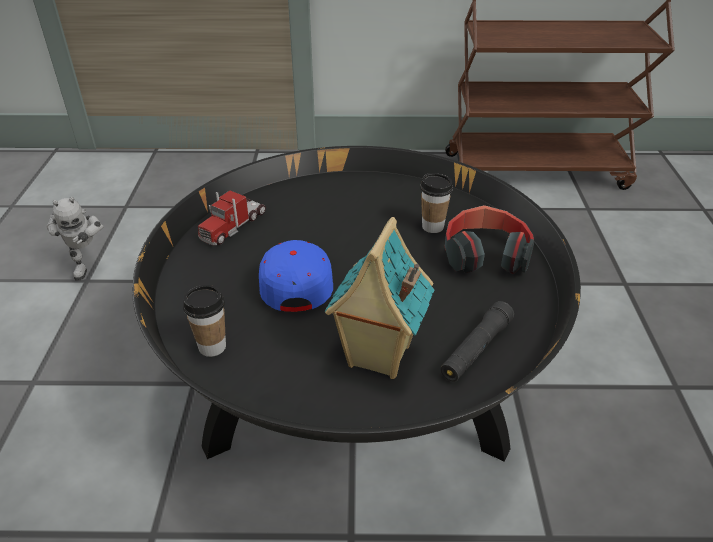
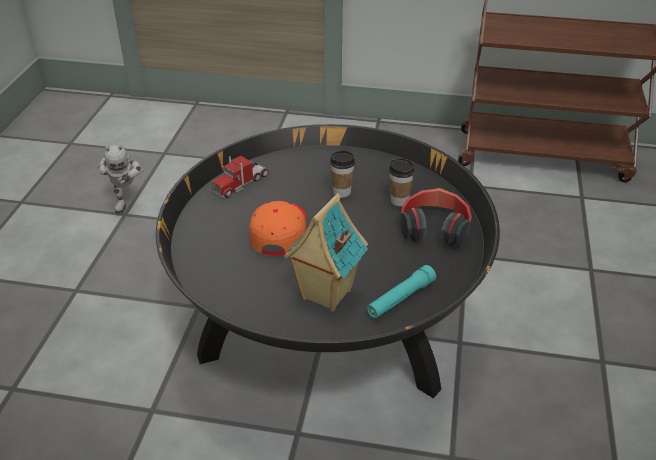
camera: 10 degrees right, 0 degrees up
cup [183,285,226,357] -> cup moved to [330,150,355,198]
blue cap [259,240,333,312] -> orange cap [249,201,306,255]
black flashlight [440,301,514,382] -> turquoise flashlight [367,265,436,319]

